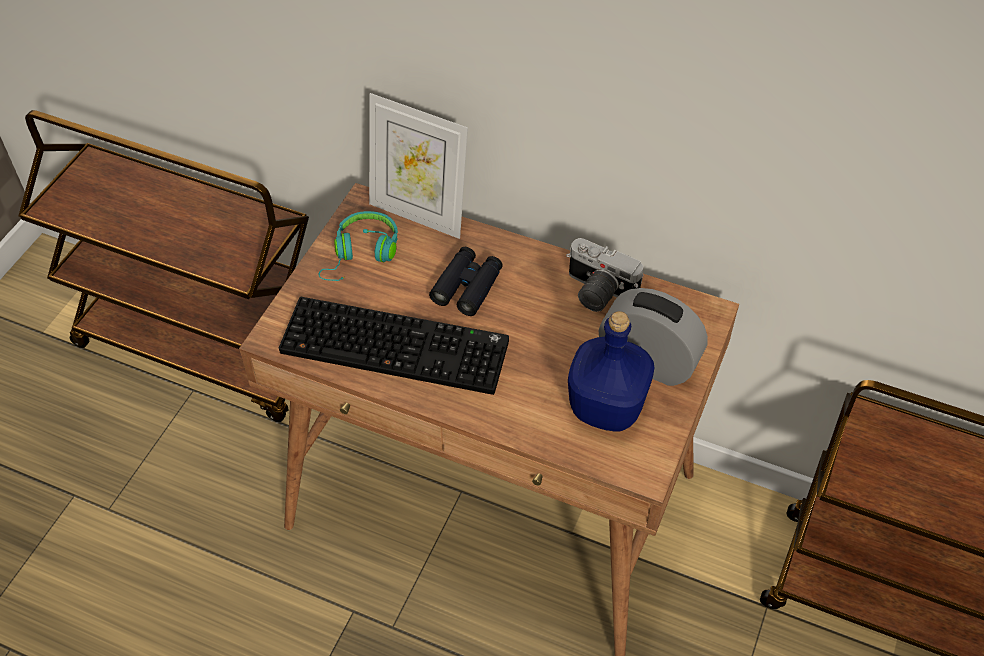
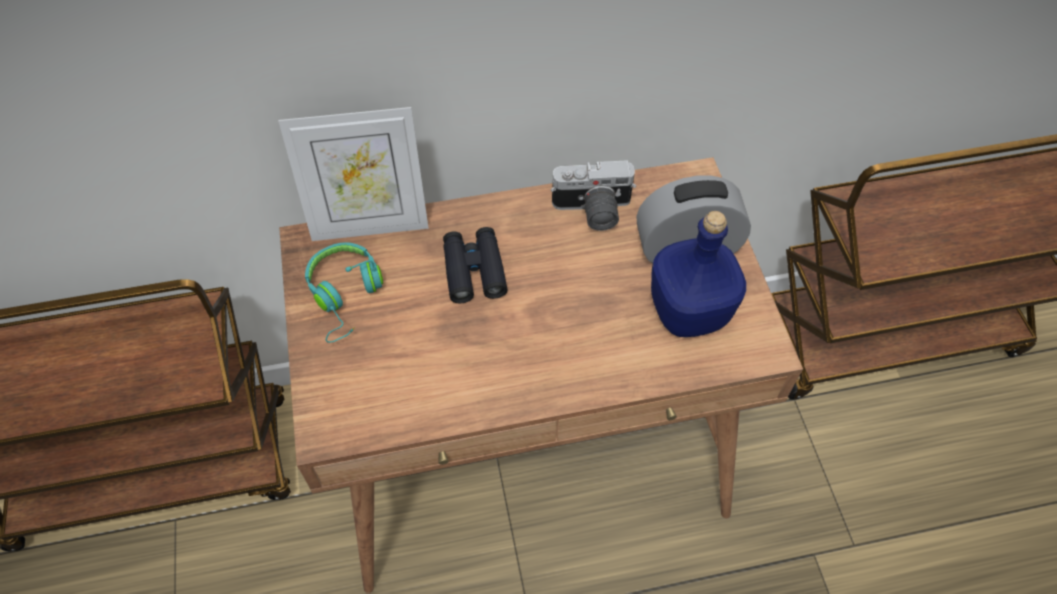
camera: 35 degrees left, 5 degrees up
keyboard [279,297,509,395] -> none

